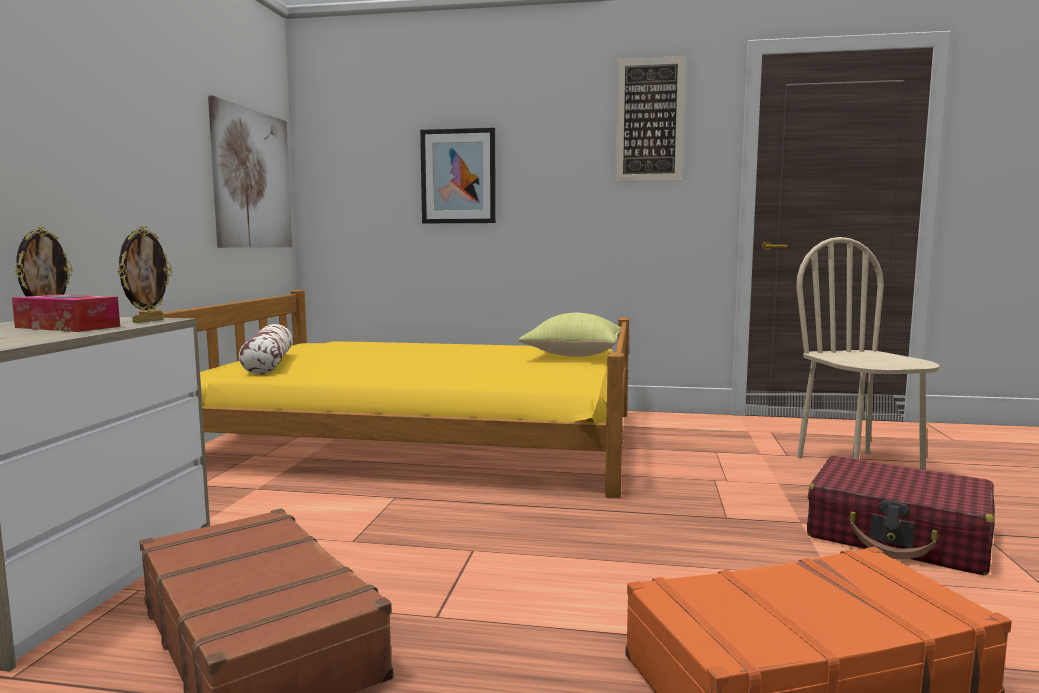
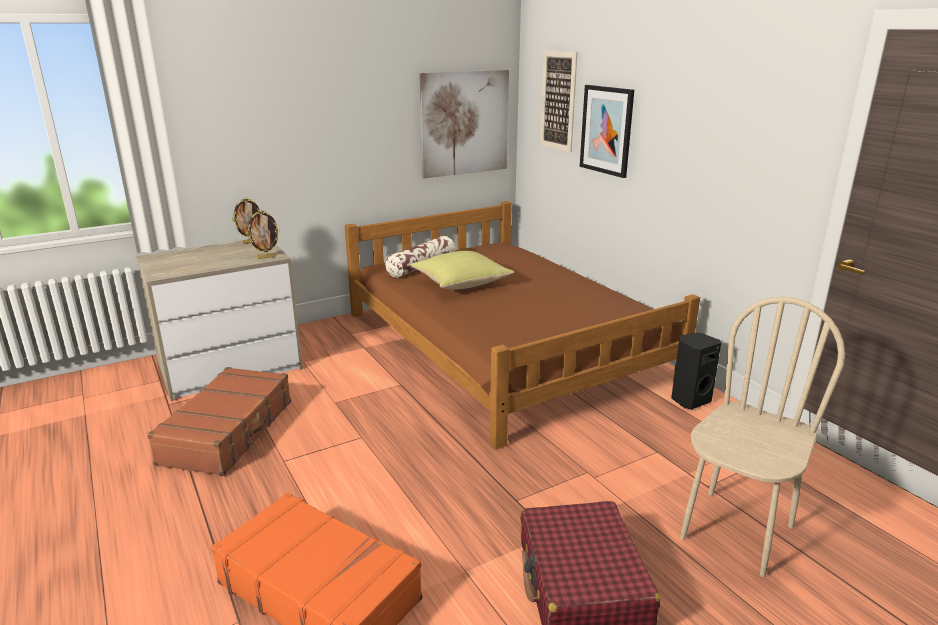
camera: 50 degrees right, 15 degrees up
tissue box [12,294,120,332] -> none
yellow bed [139,290,629,498] -> brown bed [345,201,700,449]
yellow pillow [519,313,621,357] -> yellow pillow moved to [411,251,514,290]
picture [615,56,686,181] -> picture moved to [540,50,578,152]
none -> black speaker [671,333,721,409]

